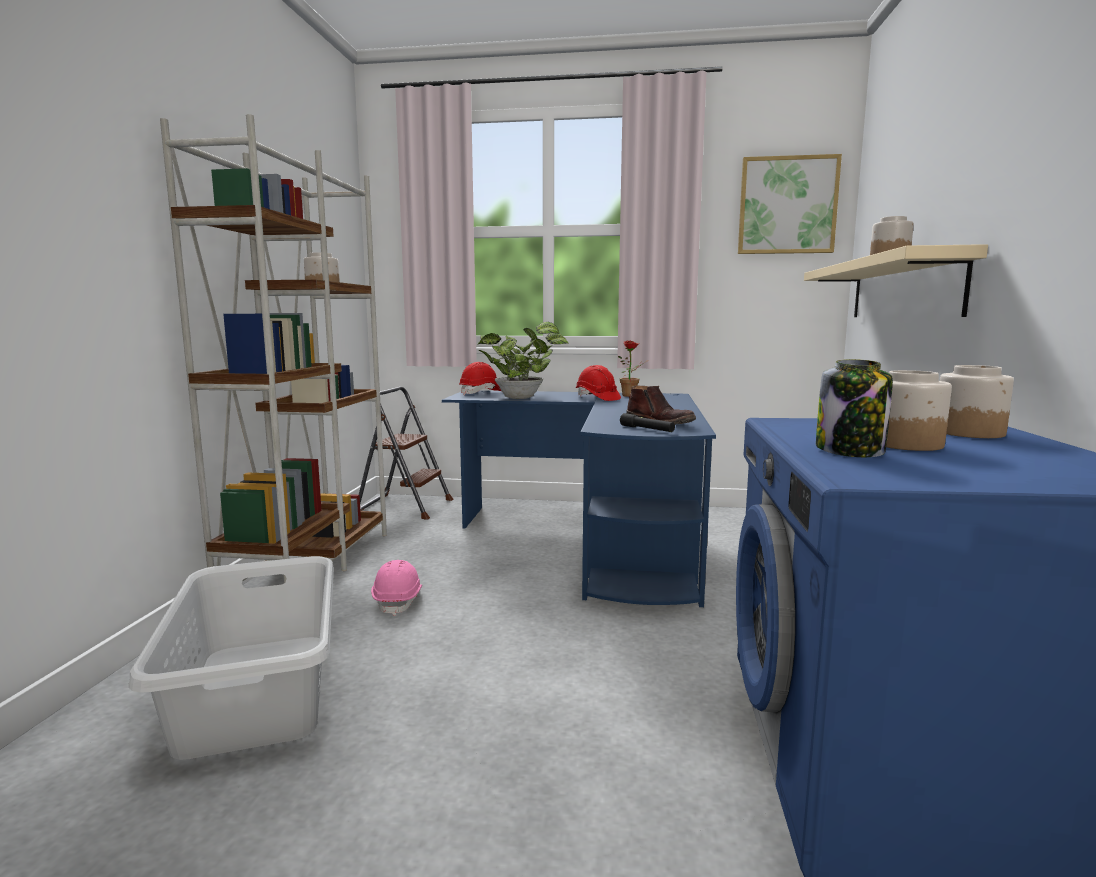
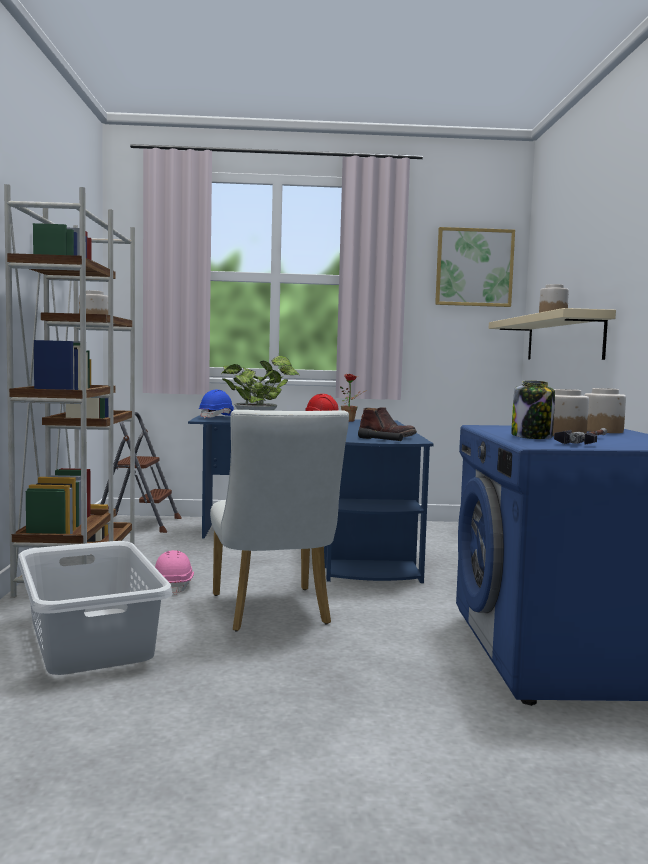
camera: 10 degrees left, 5 degrees down
red hard hat [459,362,501,395] -> blue hard hat [199,390,234,419]
none -> white chair [210,410,349,632]
none -> hammer [554,428,607,445]

